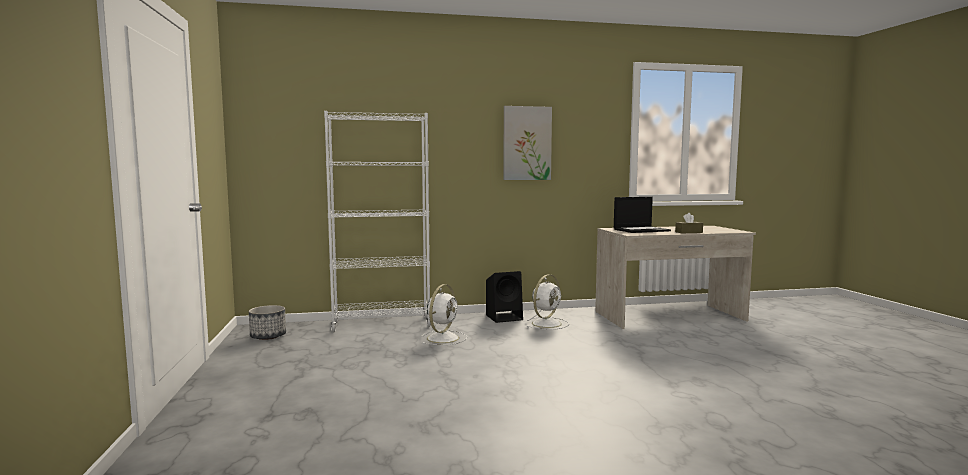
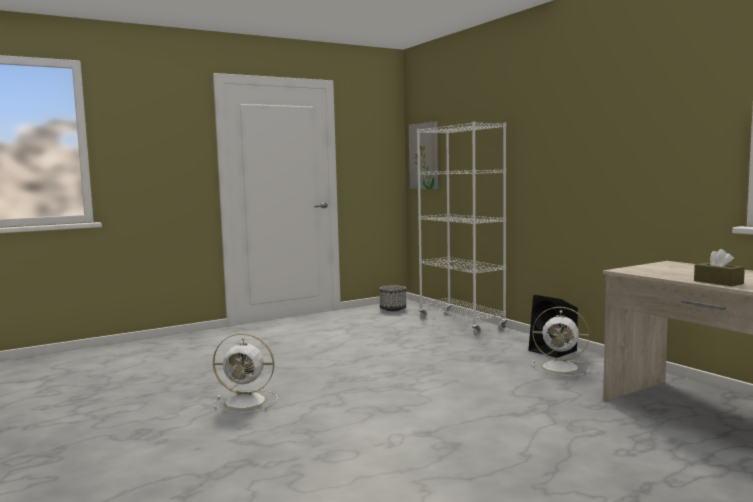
camera: 70 degrees right, 0 degrees up
white fan [421,284,467,345] -> white fan moved to [213,333,278,413]
picture [503,106,552,180] -> picture moved to [409,122,438,189]
laptop [614,197,671,233] -> none

